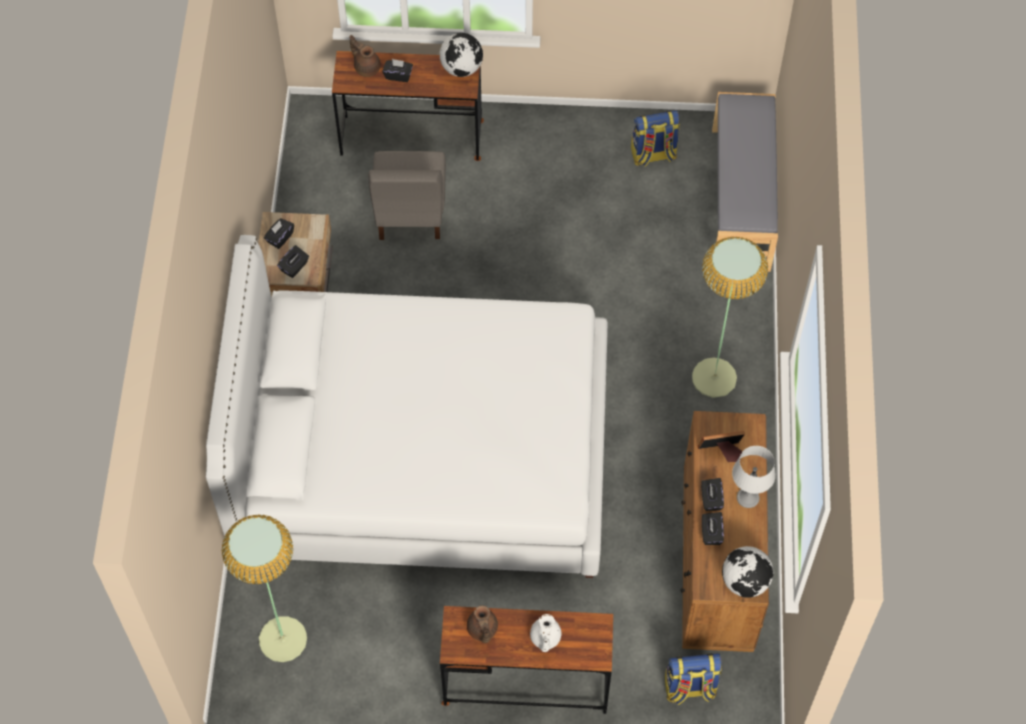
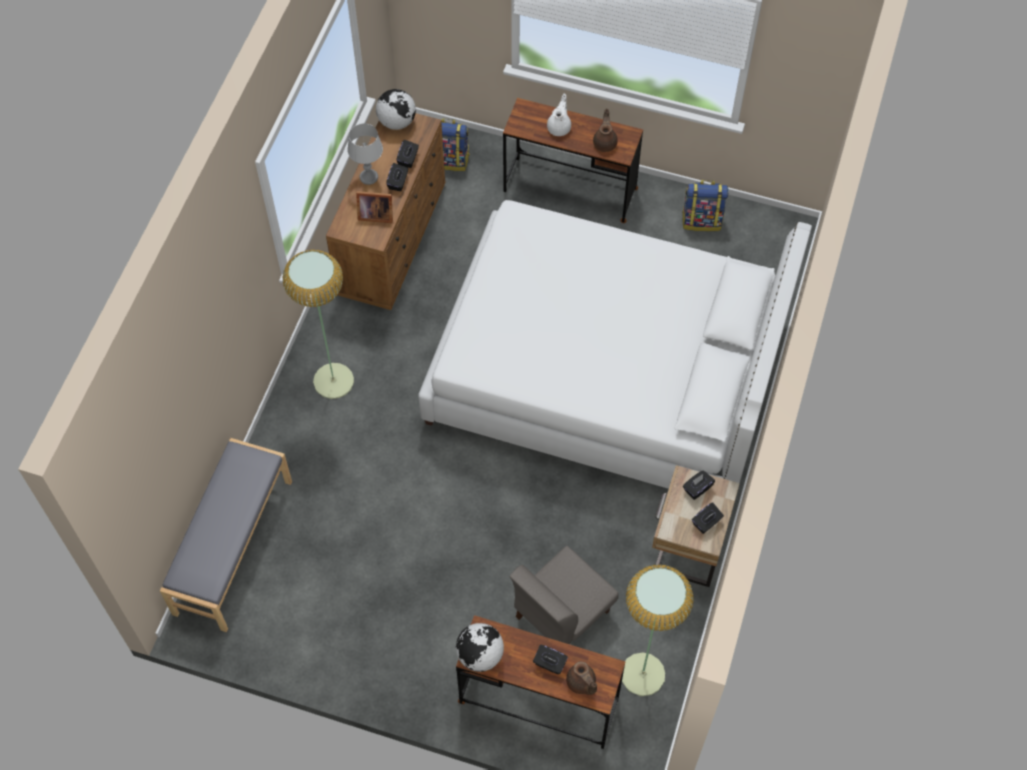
camera: 165 degrees left, 0 degrees up
floor lamp [222,515,307,662] -> floor lamp moved to [622,565,693,696]
grey chair [368,151,446,240] -> grey chair turned 150 degrees counterclockwise [510,546,619,644]
backpack [631,110,680,167] -> backpack moved to [682,180,728,231]

